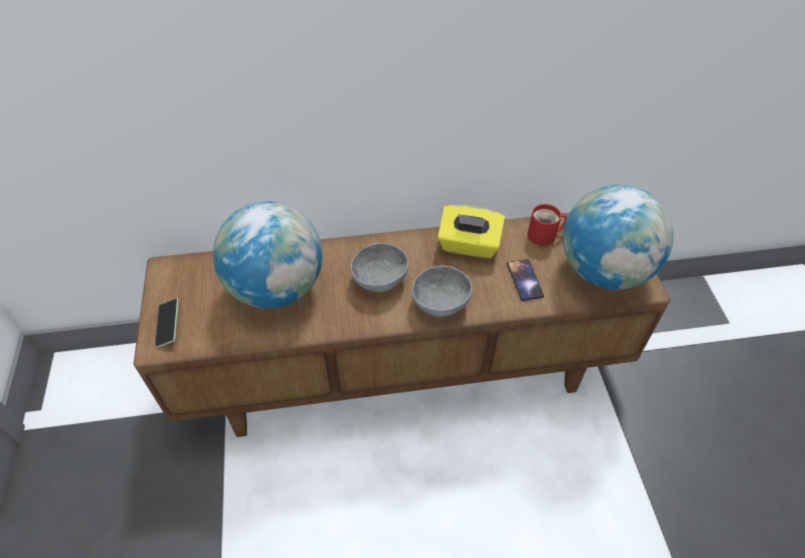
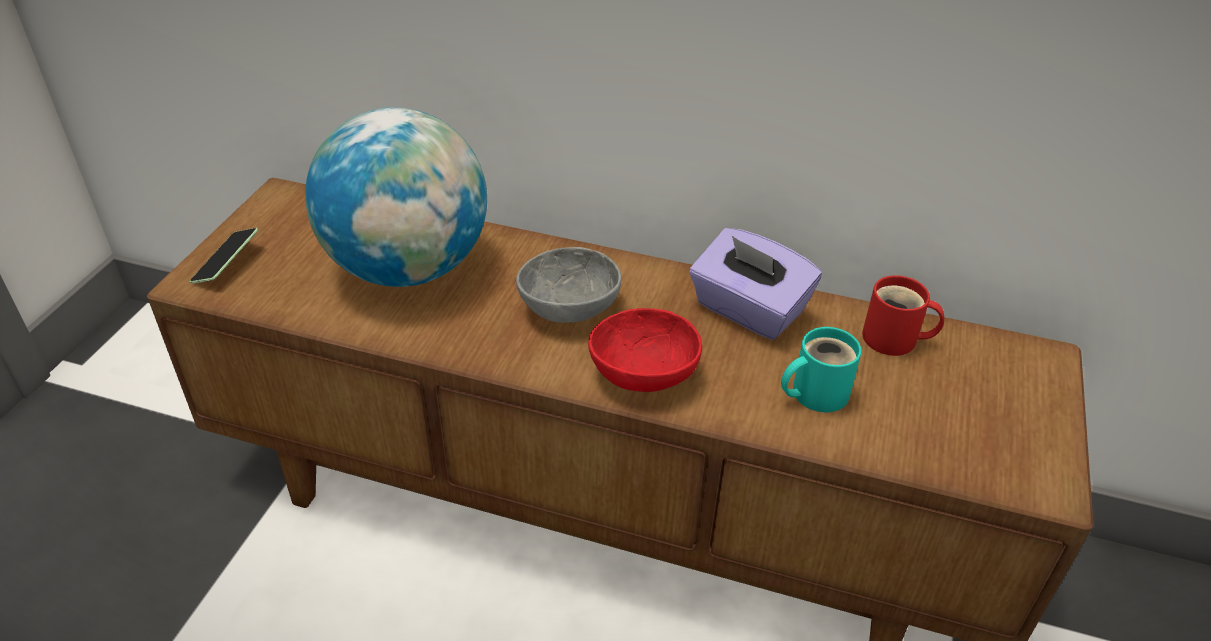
camera: 25 degrees right, 10 degrees down
grey bowl [412,266,473,317] -> red bowl [588,308,702,392]
yellow tissue box [438,205,505,259] -> purple tissue box [689,228,822,340]
phone [507,259,544,301] -> turquoise mug [781,327,861,412]
globe [563,185,673,290] -> none

